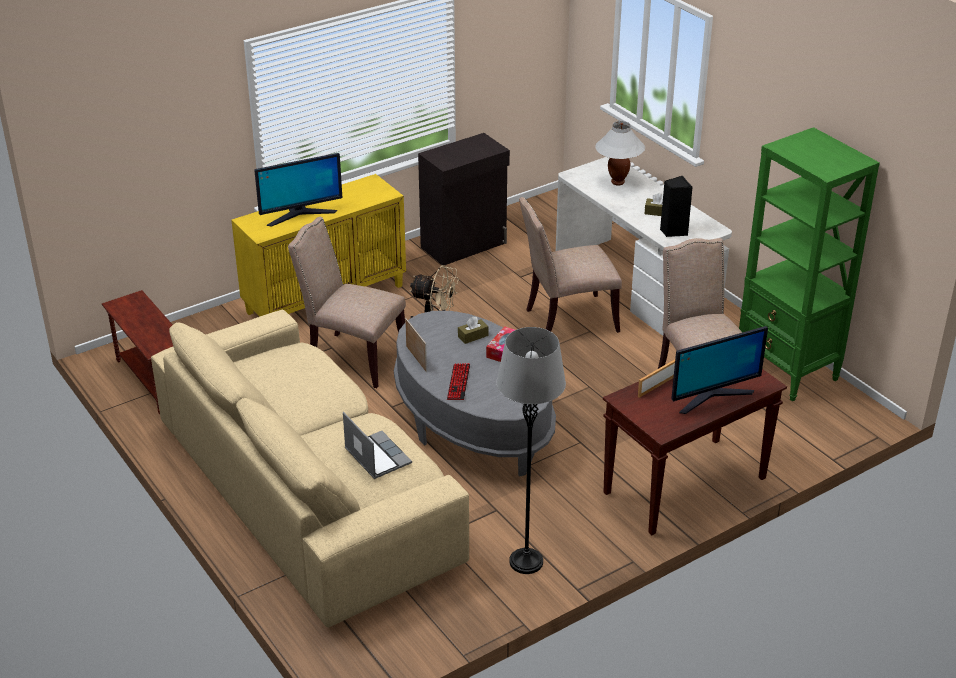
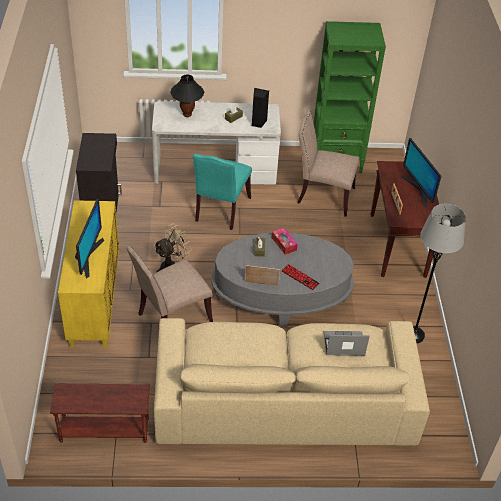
camera: 60 degrees left, 10 degrees up
beige chair [519,197,622,333] -> turquoise chair [193,154,252,230]
white table lamp [595,121,645,185] -> black table lamp [170,75,204,117]
monitor [671,326,768,414] -> monitor turned 150 degrees clockwise [401,138,441,207]

